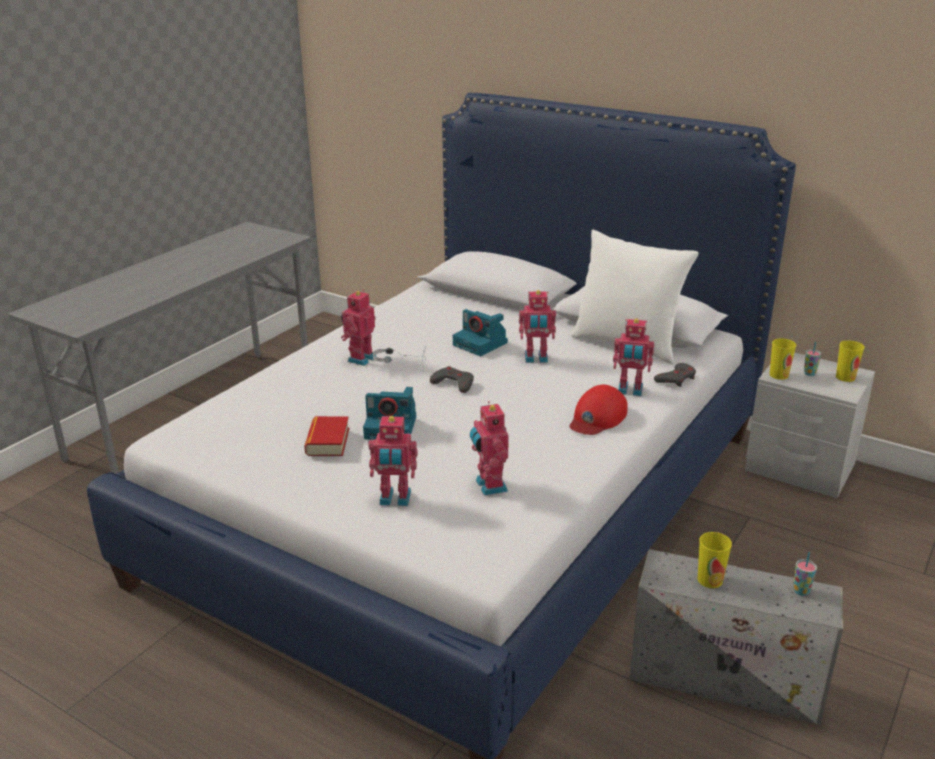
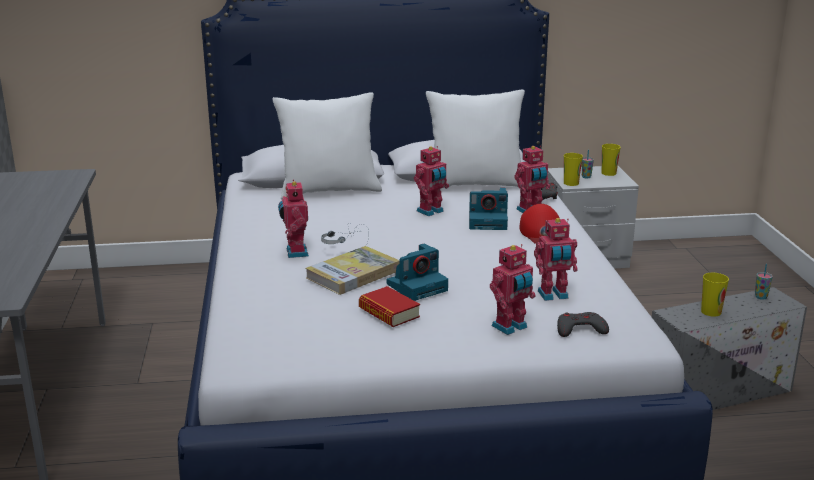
camera: 40 degrees left, 5 degrees down
grey game controller [430,366,474,393] -> grey game controller moved to [557,312,609,337]
camera [453,309,508,356] -> camera moved to [469,188,508,230]
toy robot [470,401,509,496] -> toy robot turned 45 degrees counterclockwise [534,218,577,301]
none -> white pillow [273,93,382,199]
none -> book [305,246,400,295]

